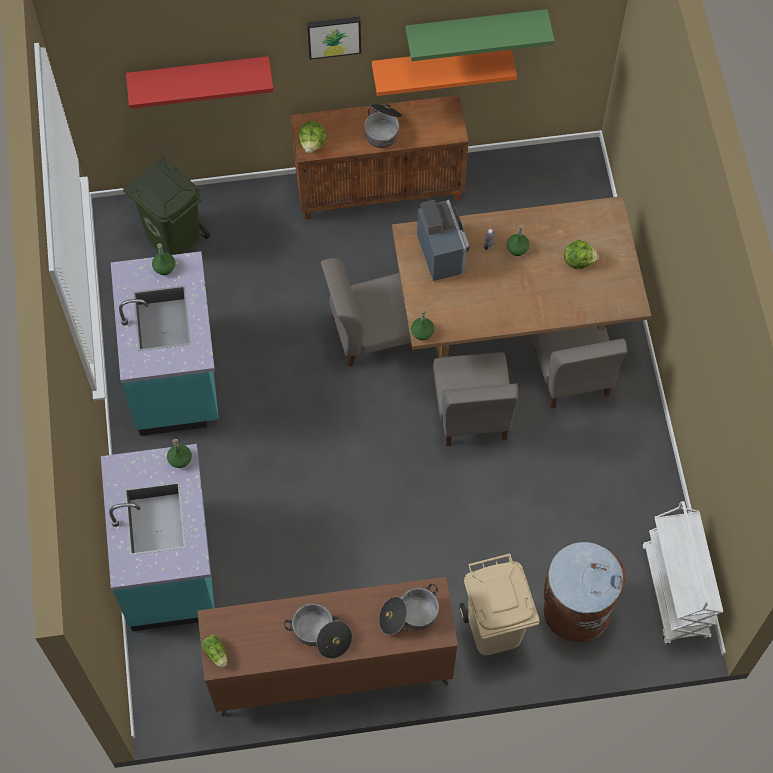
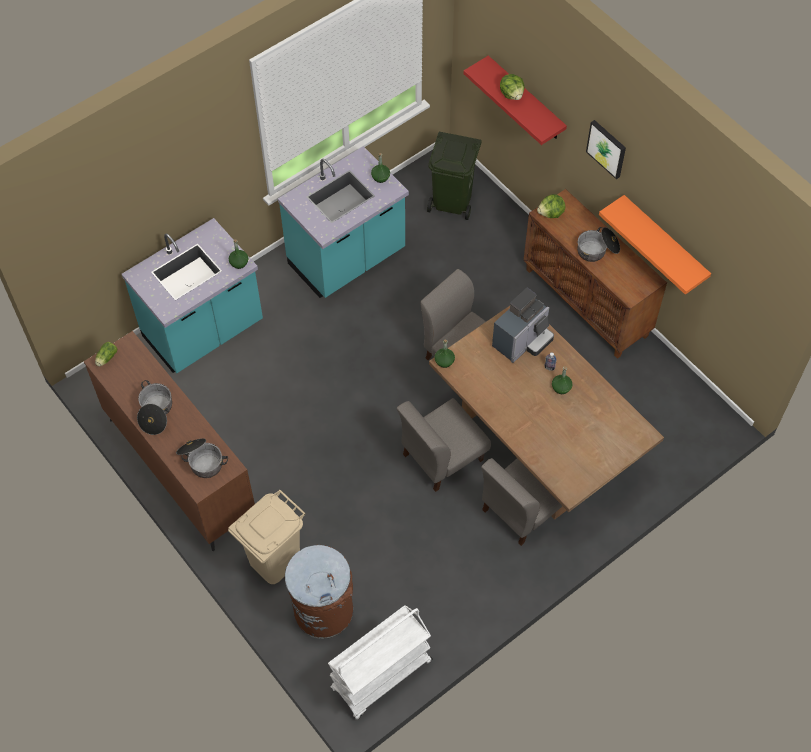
camera: 60 degrees right, 5 degrees down
green shelf [406,9,555,61] -> none
lettuce [564,240,599,269] -> lettuce moved to [500,74,525,100]

